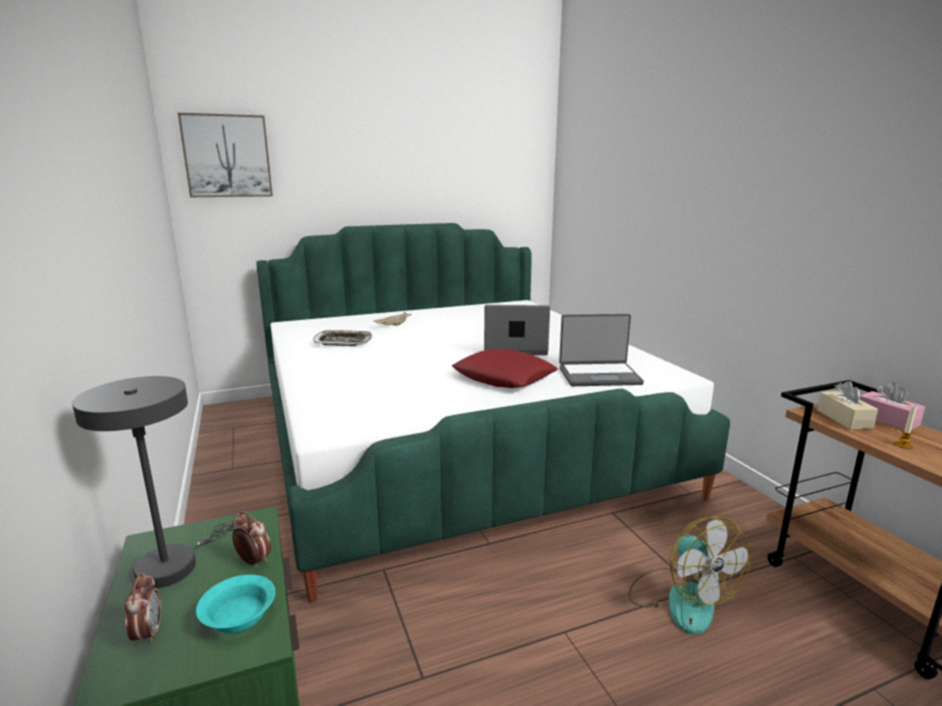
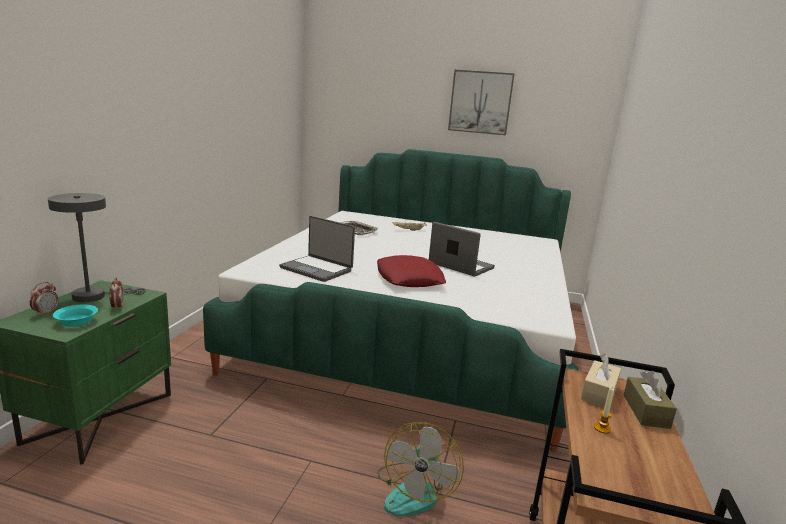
camera: 35 degrees right, 0 degrees up
picture [178,113,273,197] -> picture moved to [448,70,514,135]
laptop [559,314,644,386] -> laptop moved to [279,216,355,282]
pink tissue box [859,382,925,430] -> brown tissue box [623,371,677,429]

